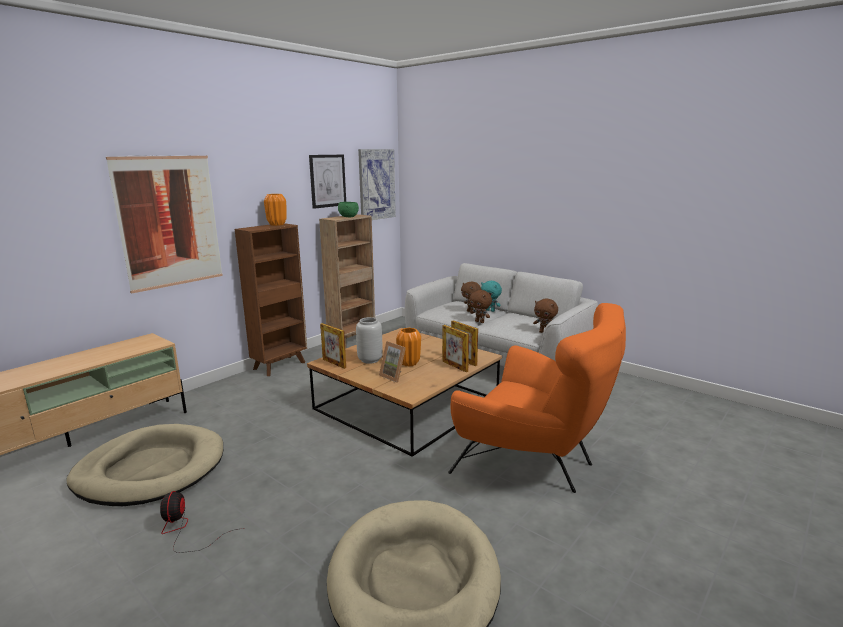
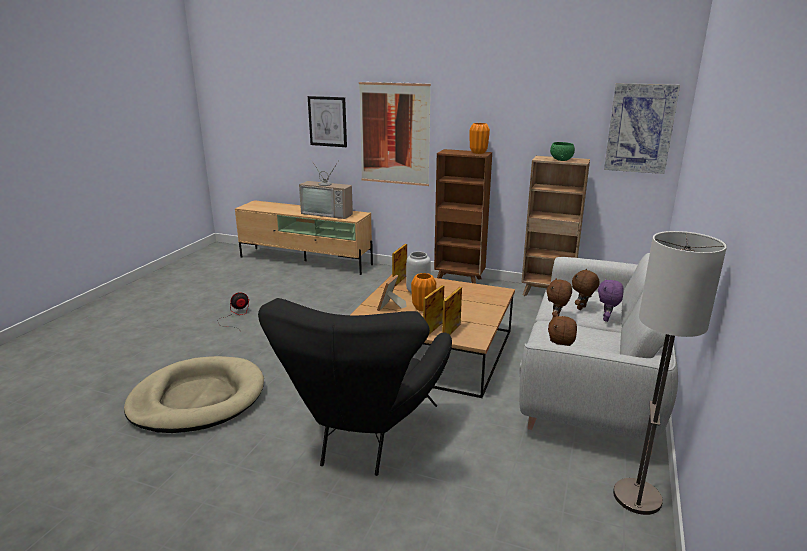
camera: 70 degrees right, 5 degrees up
beige dog bed [66,424,223,506] -> none
picture [309,155,346,209] -> picture moved to [308,96,347,147]
orange armchair [448,303,626,493] -> black armchair [258,298,452,476]
turquoise plush toy [481,281,502,312] -> purple plush toy [598,278,624,322]
none -> television [299,160,353,219]
none -> floor lamp [613,231,727,515]

